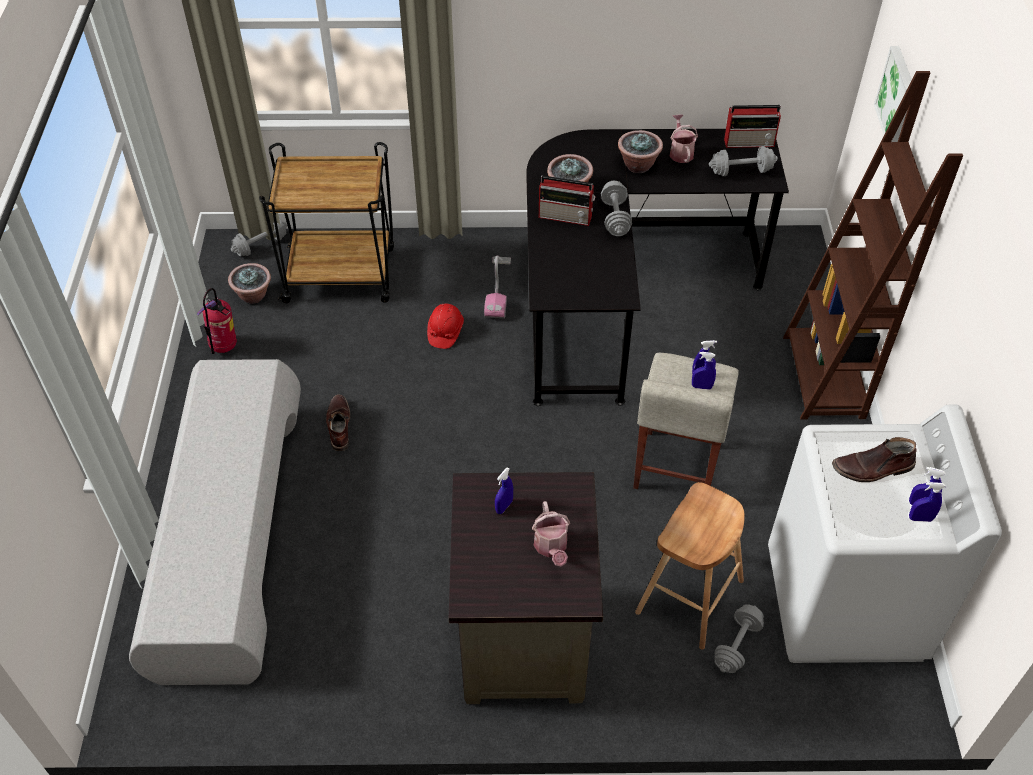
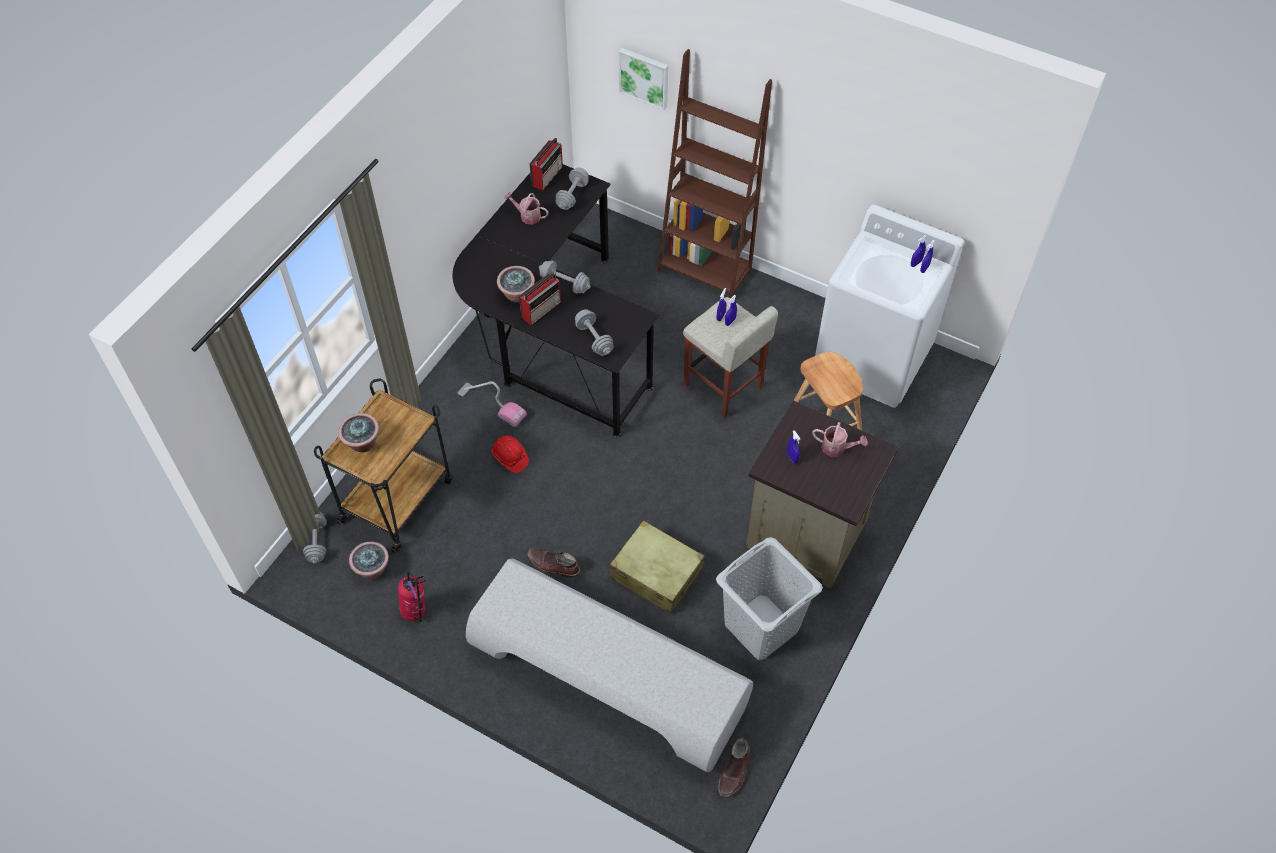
camera: 60 degrees left, 5 degrees up
potted plant [618,130,663,173] -> potted plant moved to [338,413,379,452]
grey dumbbell [714,604,764,673] -> grey dumbbell moved to [575,309,614,356]
brown boot [832,437,917,482] -> brown boot moved to [718,738,750,797]
none -> beige suitcase [610,520,705,614]
none -> grey laundry basket [716,537,823,660]

